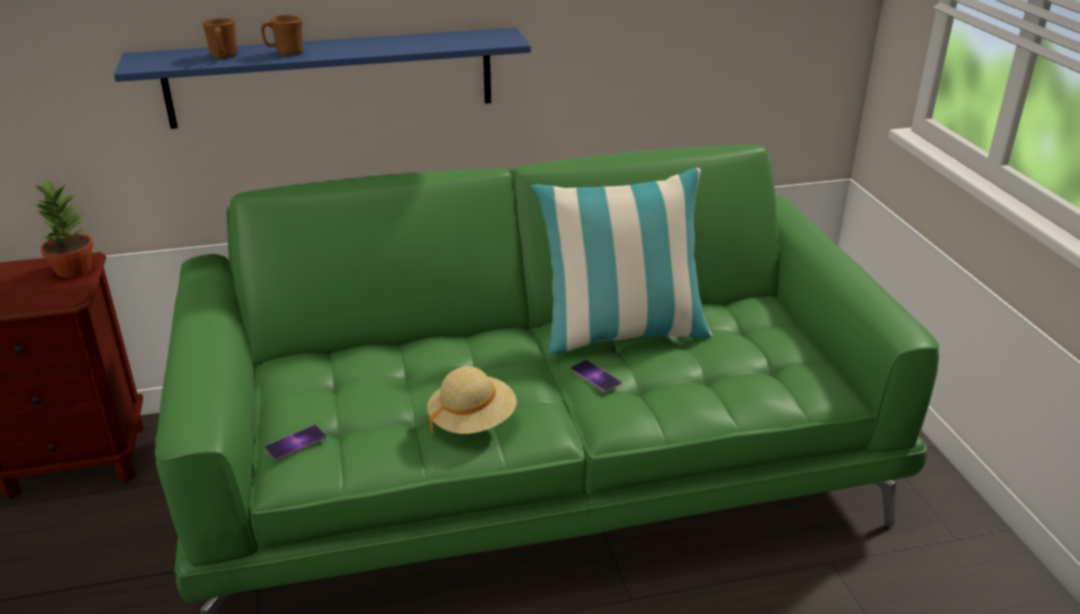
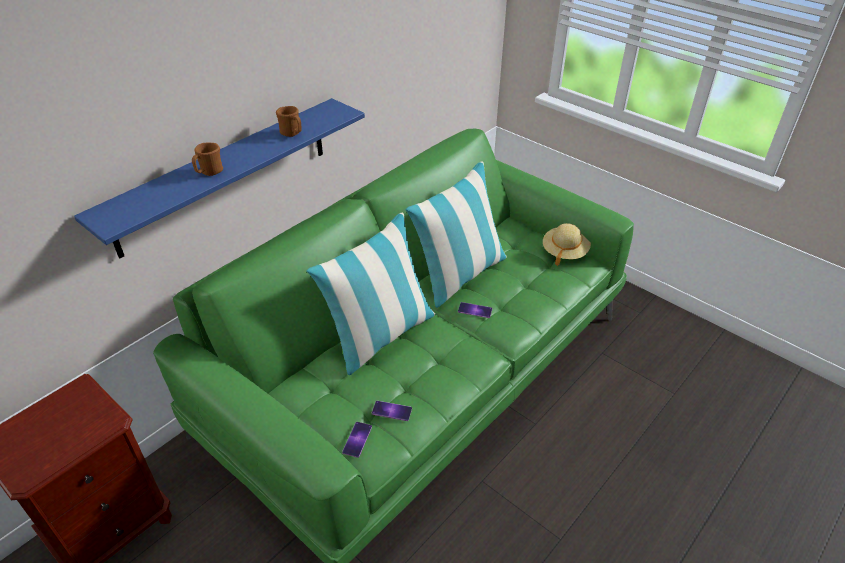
camera: 35 degrees left, 10 degrees up
potted plant [32,179,94,278] -> none
brown mug [203,18,238,58] -> brown mug moved to [276,106,302,137]
beige hat [427,366,517,434] -> beige hat moved to [543,223,591,266]
none -> pillow [306,213,435,375]
none -> phone [372,401,412,421]

